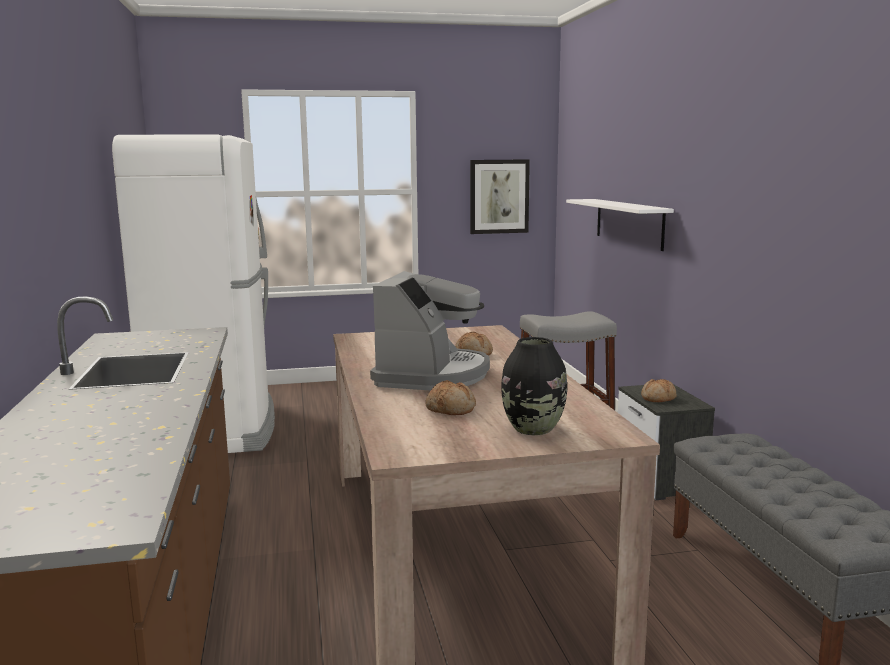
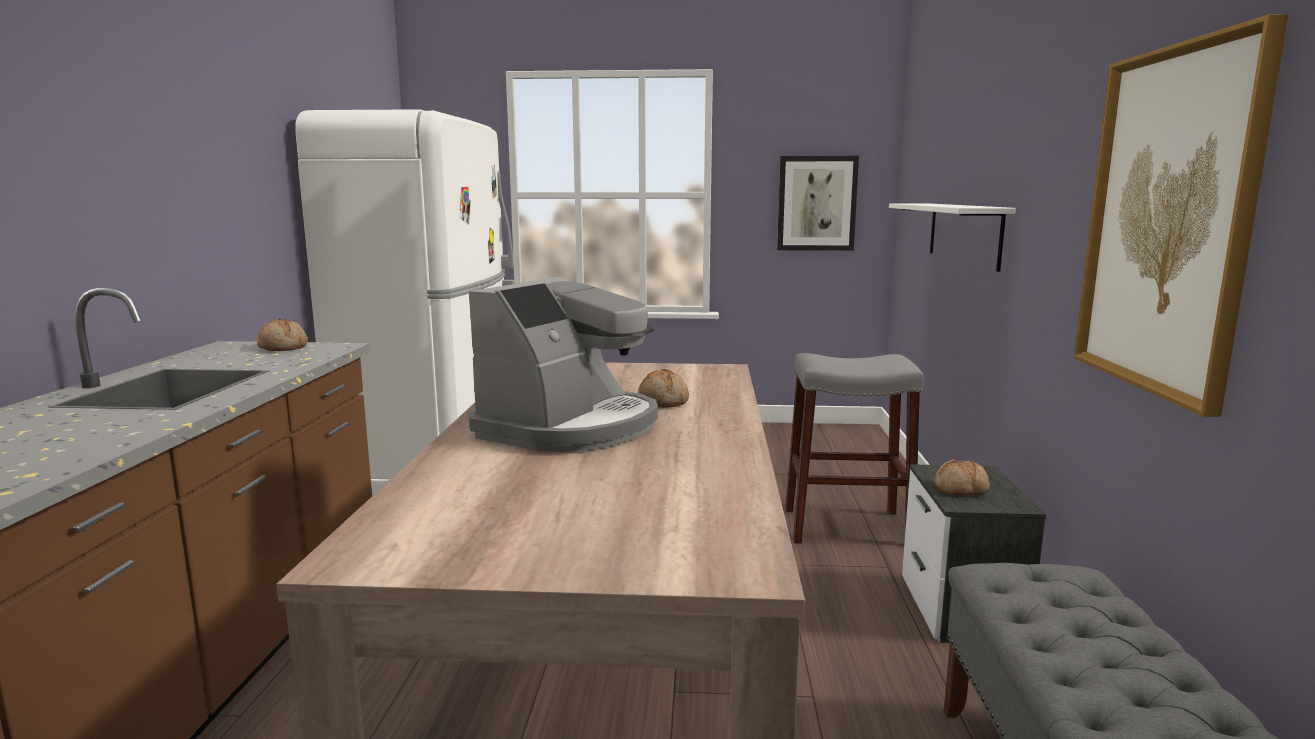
camera: 15 degrees right, 0 degrees up
bread [426,380,476,415] -> bread moved to [257,319,308,351]
black vase [501,337,567,435] -> none
none -> picture [1074,14,1289,417]

